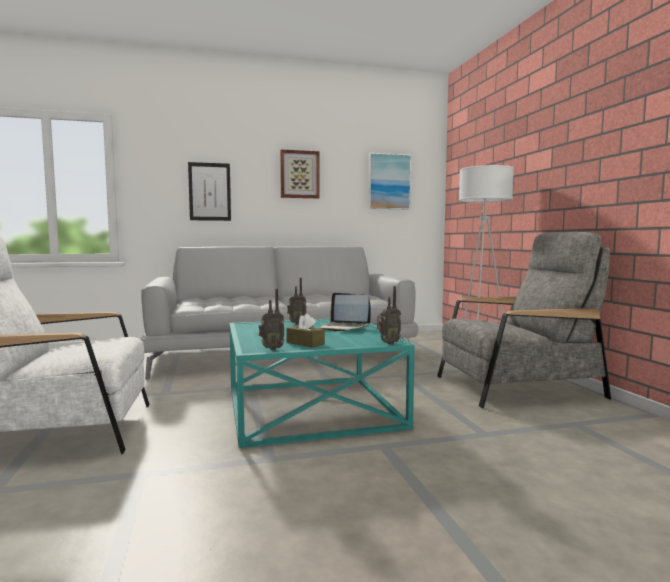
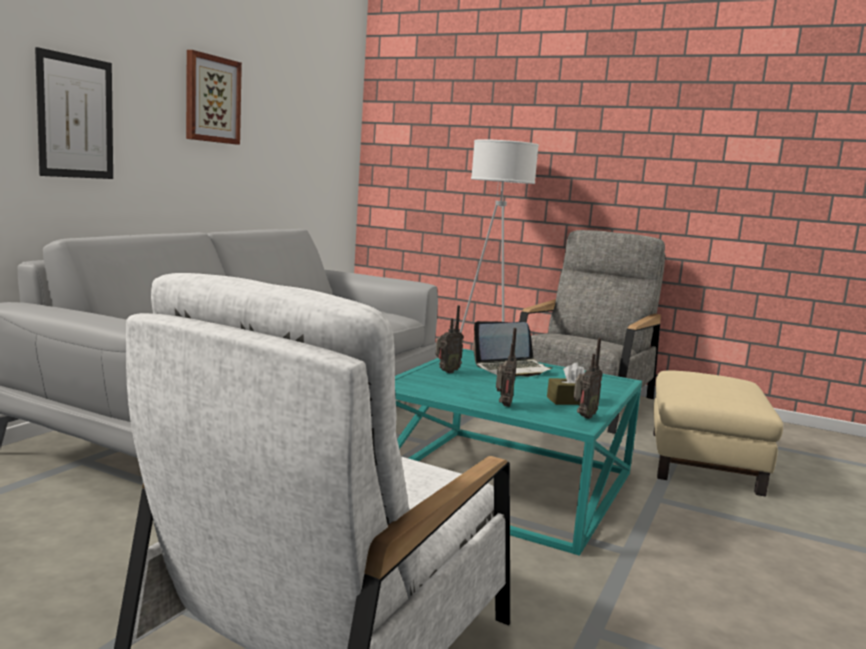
camera: 50 degrees left, 5 degrees up
picture [369,153,411,209] -> none
radio [377,286,401,345] -> radio moved to [496,328,517,407]
none -> beige ottoman [653,370,783,497]

